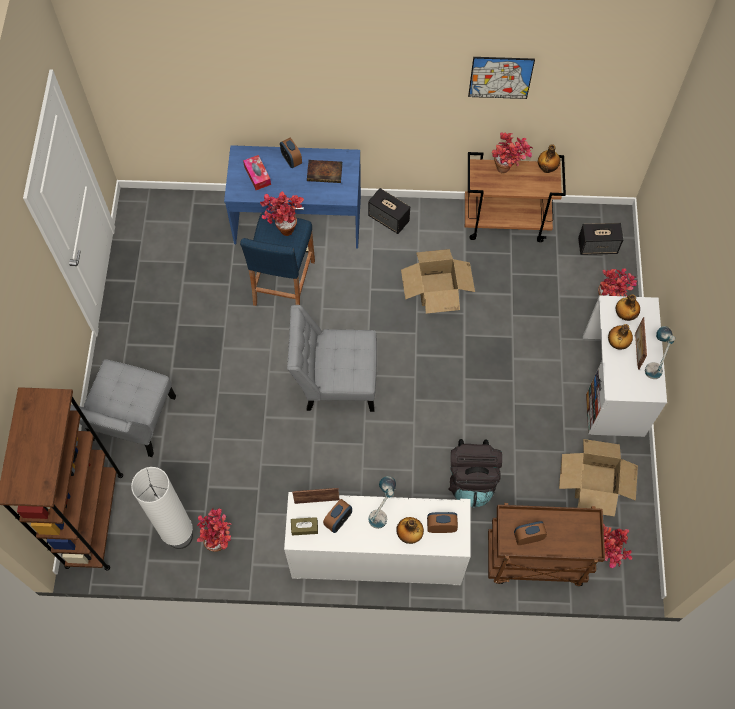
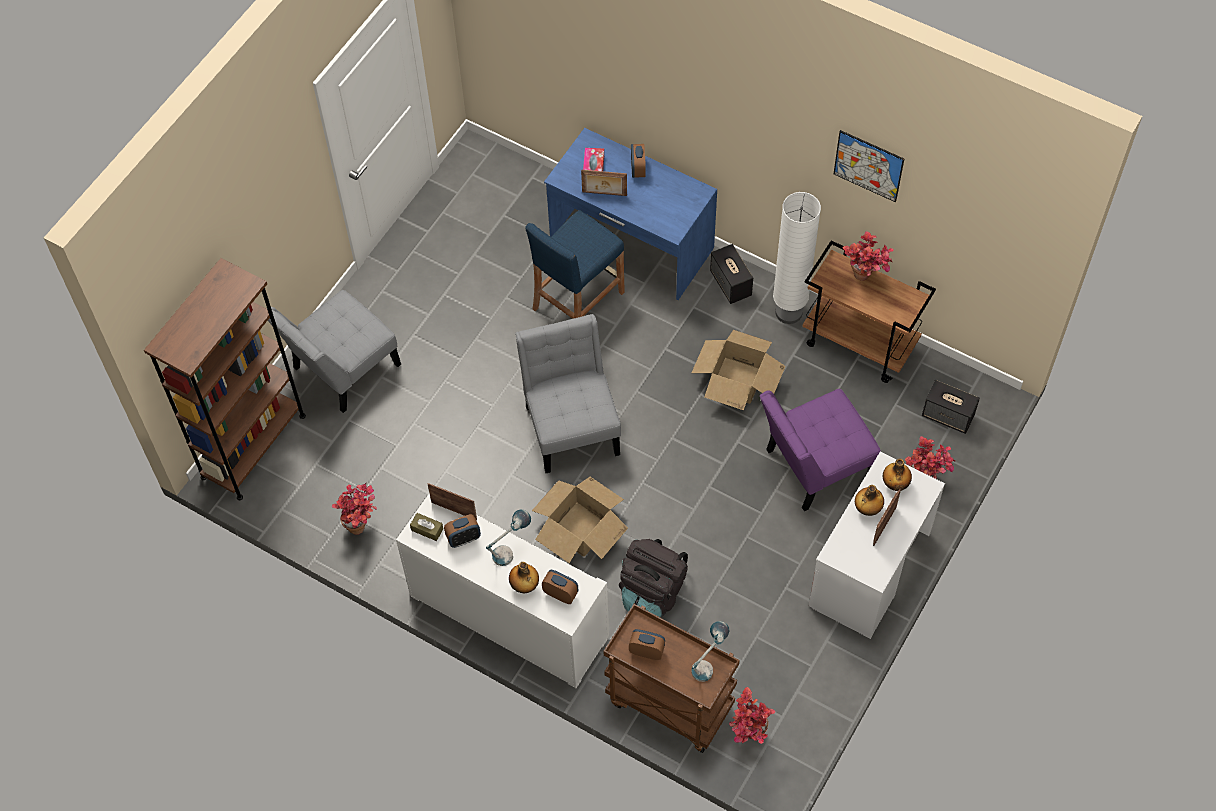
camera: 30 degrees right, 5 degrees down
white floor lamp [131,467,193,549] -> white floor lamp moved to [773,192,821,324]
potted plant [260,191,304,236] -> none
grey chair [287,305,377,412] -> grey chair turned 45 degrees clockwise [515,314,621,473]
book [307,160,342,183] -> none
bottle [538,144,560,173] -> none
cardboard box [559,439,638,517] -> cardboard box moved to [532,477,628,563]
table lamp [645,326,675,379] -> table lamp moved to [692,621,729,682]
none -> picture frame [581,170,627,196]
none -> purple chair [760,389,881,511]

